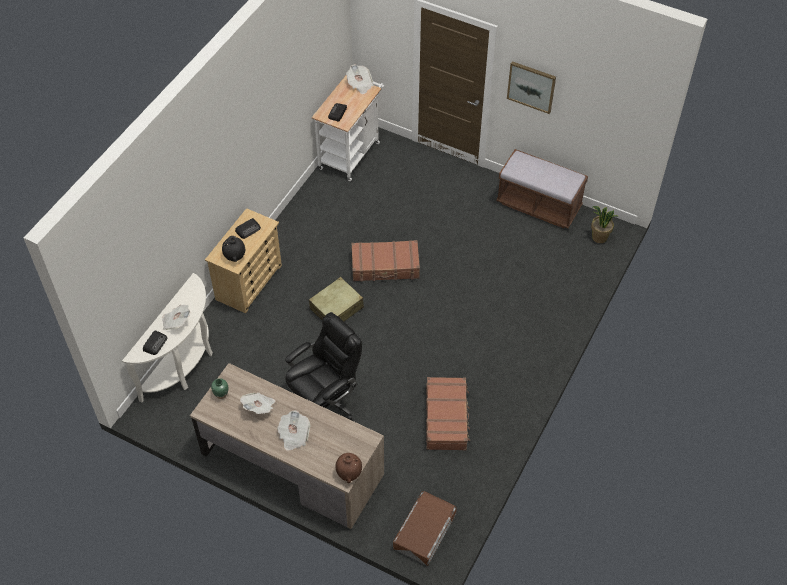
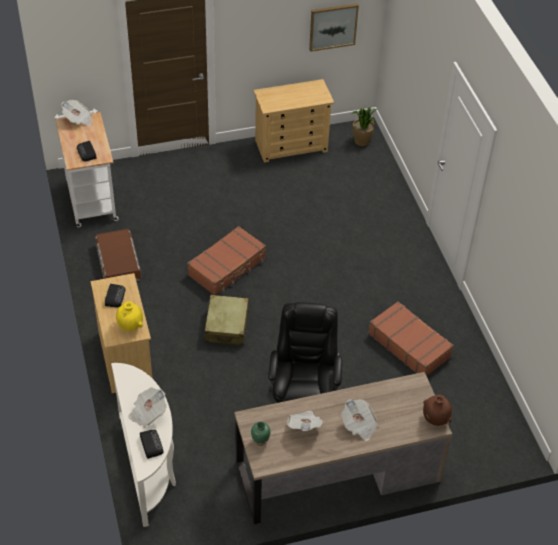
camera: 45 degrees left, 5 degrees down
black vase [222,236,245,262] -> yellow vase [116,301,143,331]
brown storage box [393,491,457,566] -> brown storage box moved to [95,229,142,281]
brown bench [496,149,588,229] -> beige dresser [253,79,334,163]
picture [507,61,556,114] -> picture moved to [309,3,359,52]

